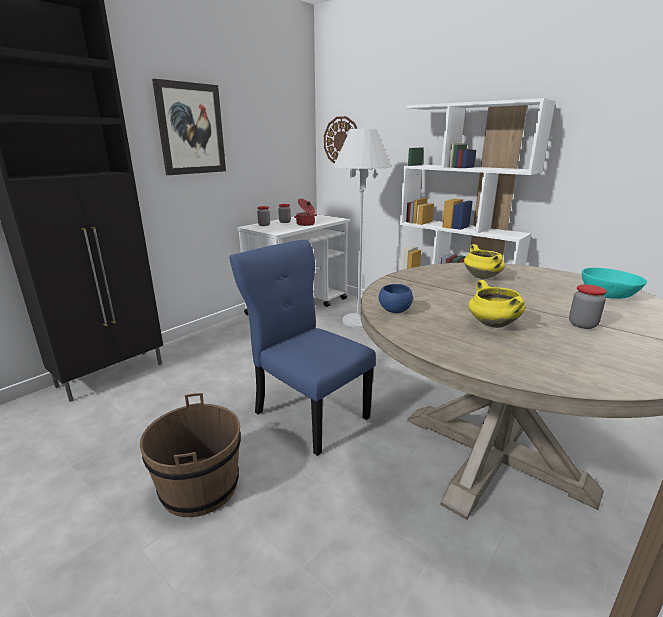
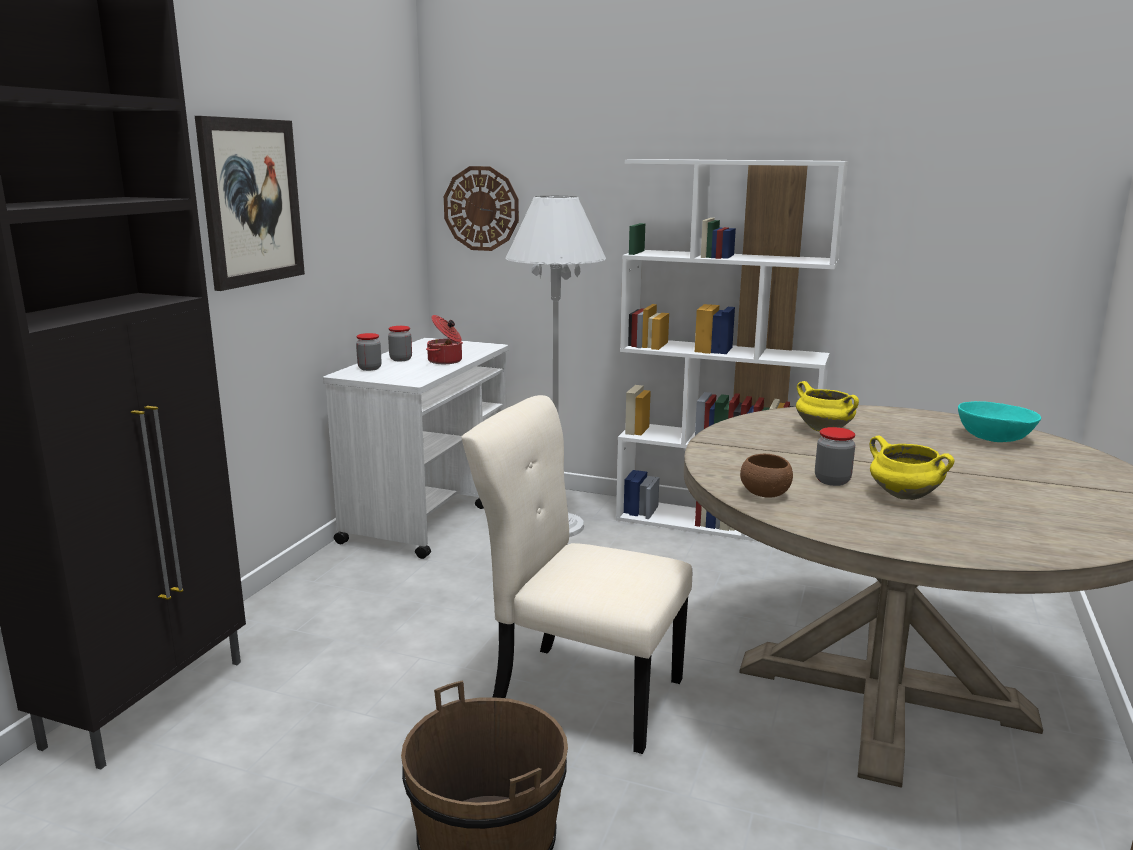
camera: 20 degrees left, 5 degrees down
blue chair [229,240,376,456] -> beige chair [461,395,692,754]
blue bowl [379,284,413,313] -> brown bowl [740,454,793,498]
jar [569,284,607,329] -> jar moved to [815,427,855,486]

